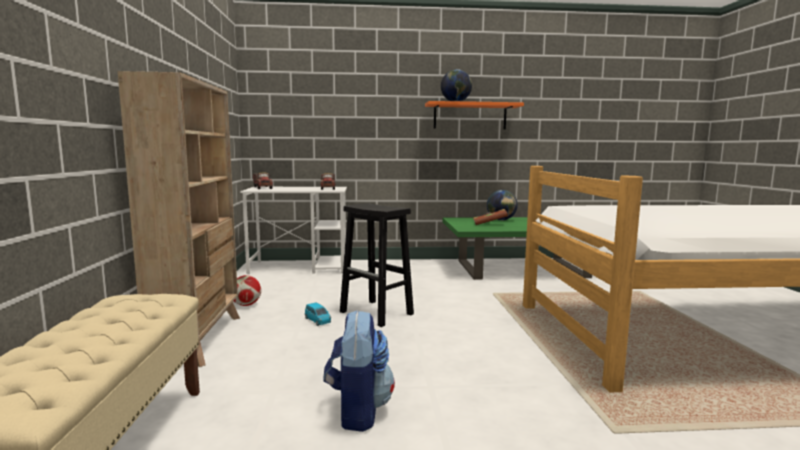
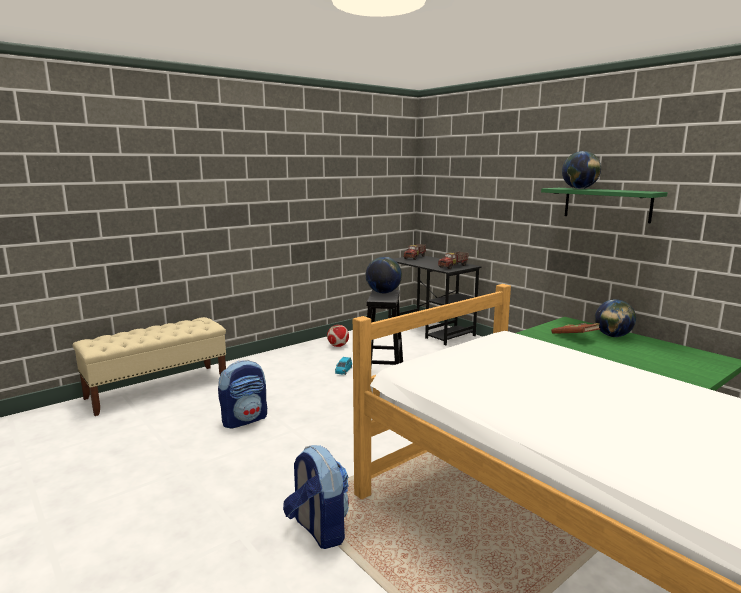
camera: 55 degrees right, 5 degrees up
beige bookcase [118,71,240,367] -> none
white desk [240,187,347,274] -> black desk [388,255,482,345]
orange shelf [425,101,524,129] -> green shelf [541,188,668,223]
none -> backpack [283,445,349,549]
none -> globe [366,257,402,294]

